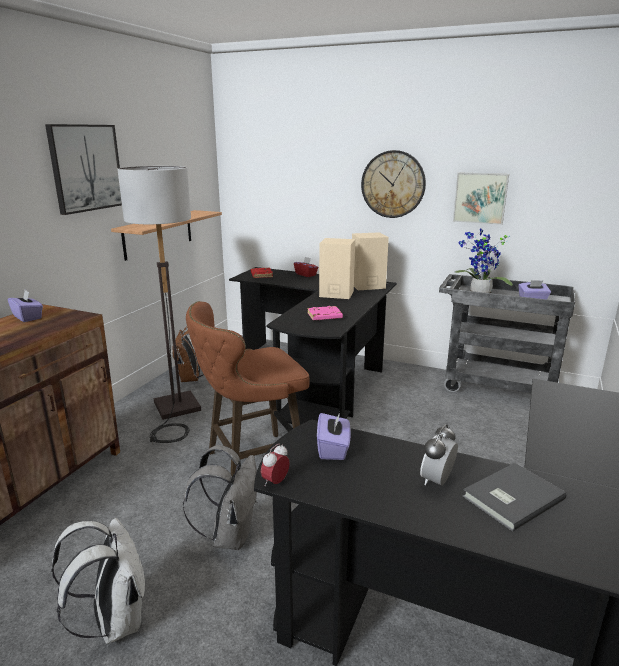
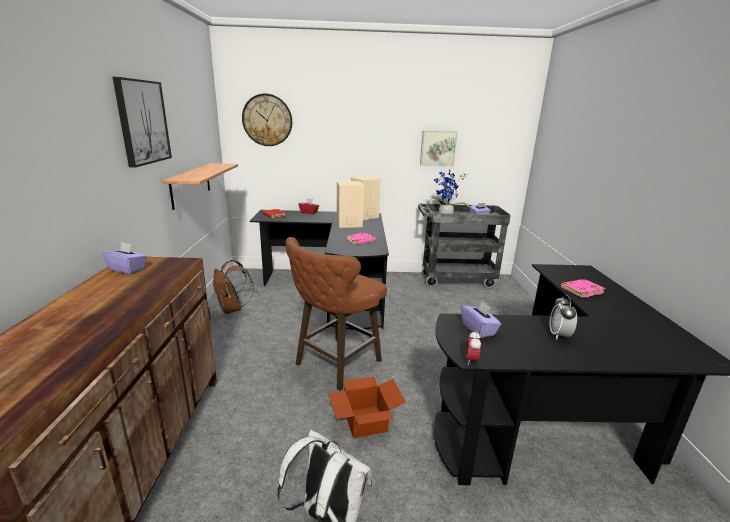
camera: 25 degrees left, 0 degrees up
floor lamp [117,166,201,444] -> none
grey backpack [183,445,257,550] -> cardboard box [328,377,406,438]
wall clock [361,150,426,218] -> wall clock moved to [242,94,292,146]
grey book [463,463,567,531] -> none
none -> pink book [561,279,606,298]

